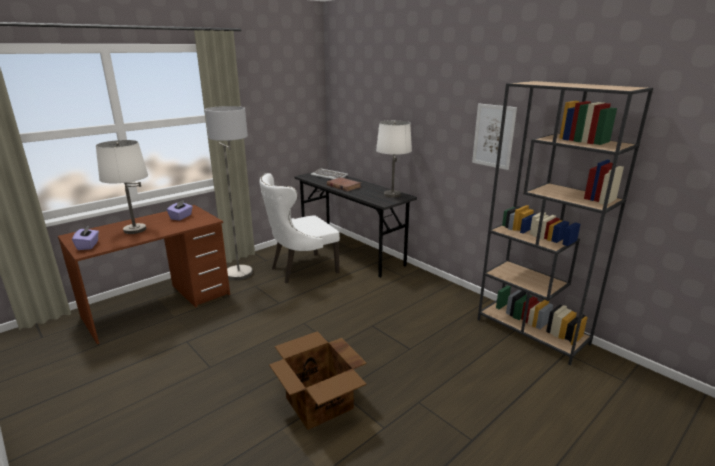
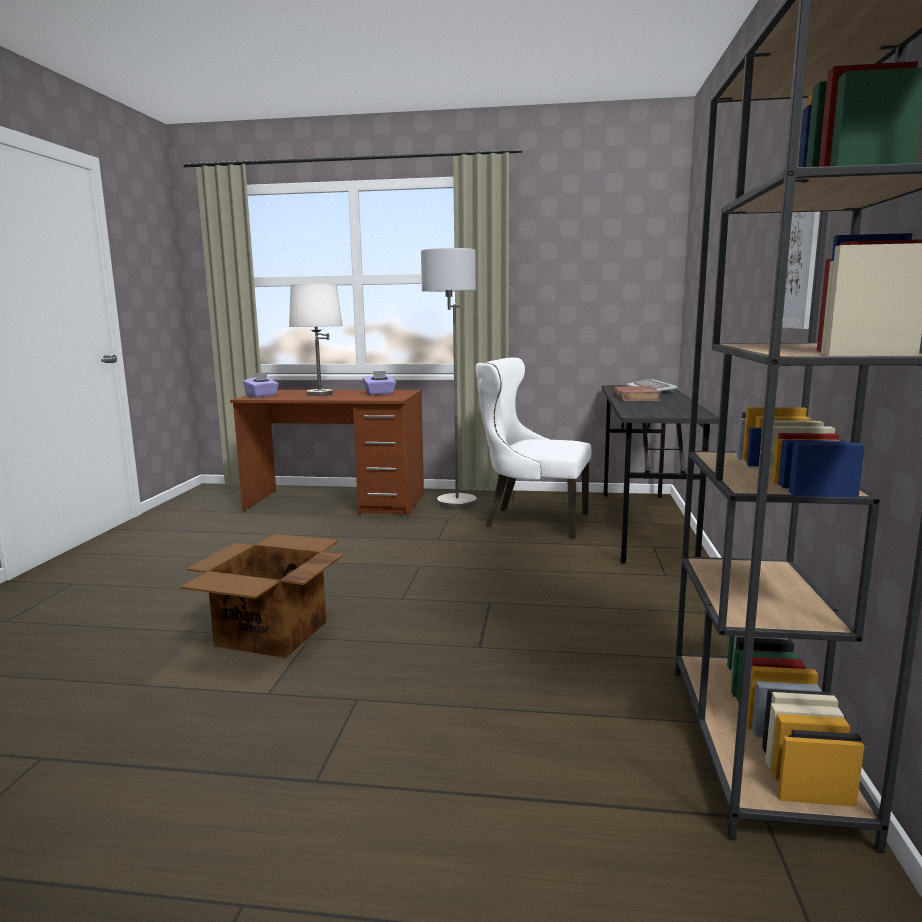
camera: 50 degrees right, 10 degrees down
white table lamp [376,120,412,198] -> none

